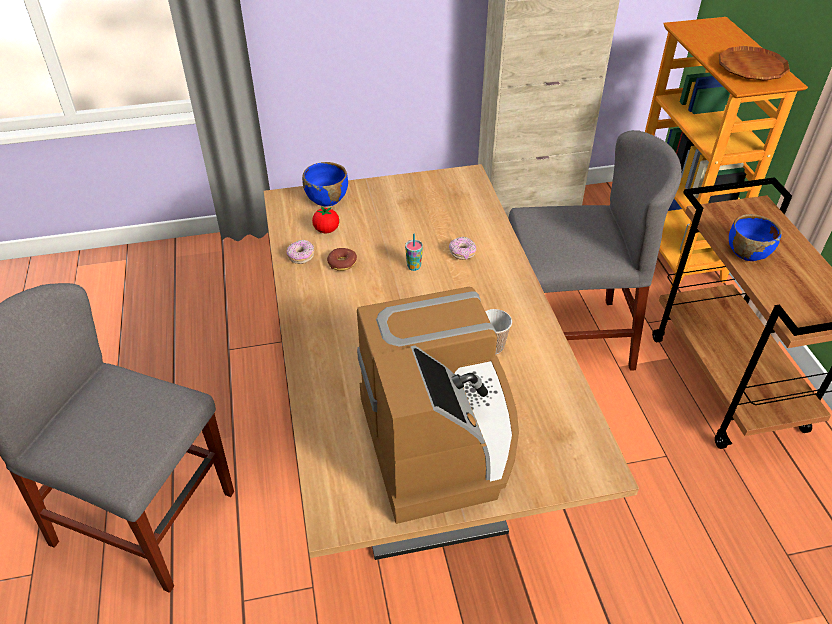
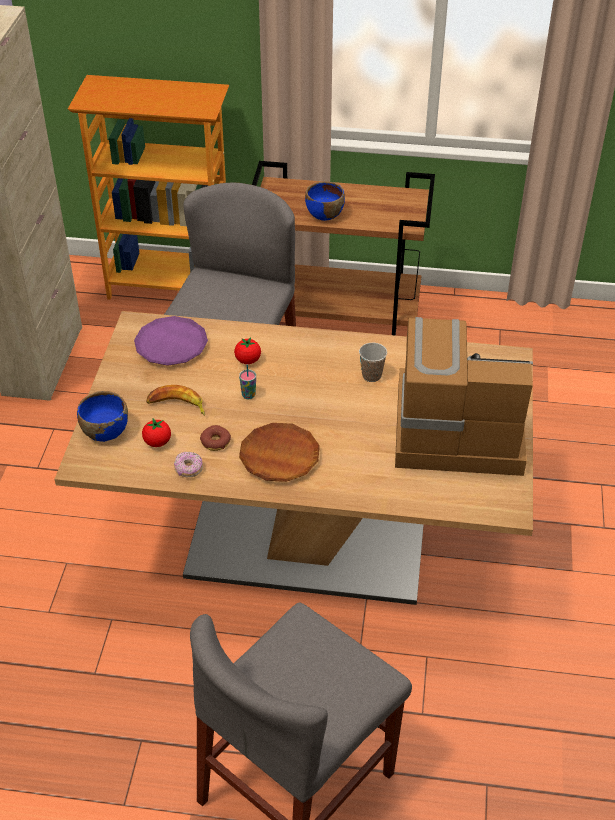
camera: 70 degrees left, 0 degrees up
donut [449,237,476,260] -> tomato [234,337,261,364]
brown plate [719,46,790,81] -> brown plate moved to [239,423,320,482]
none -> purple plate [134,316,208,366]
none -> banana [146,385,205,416]

